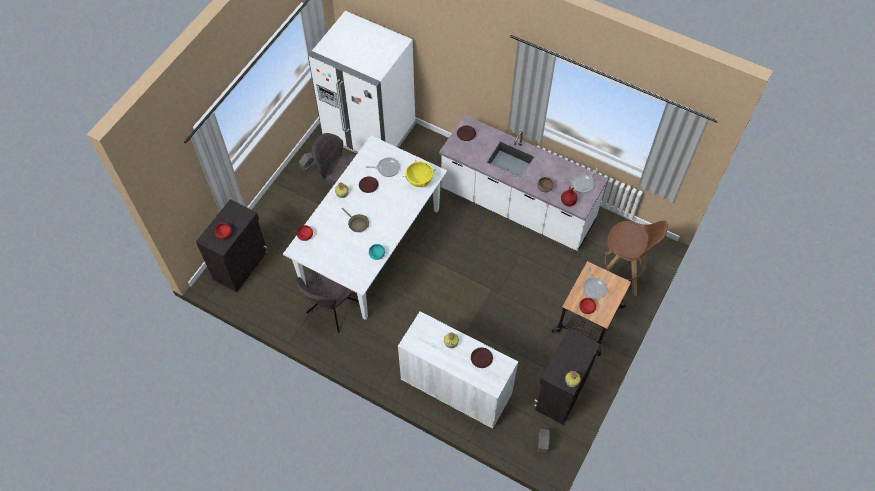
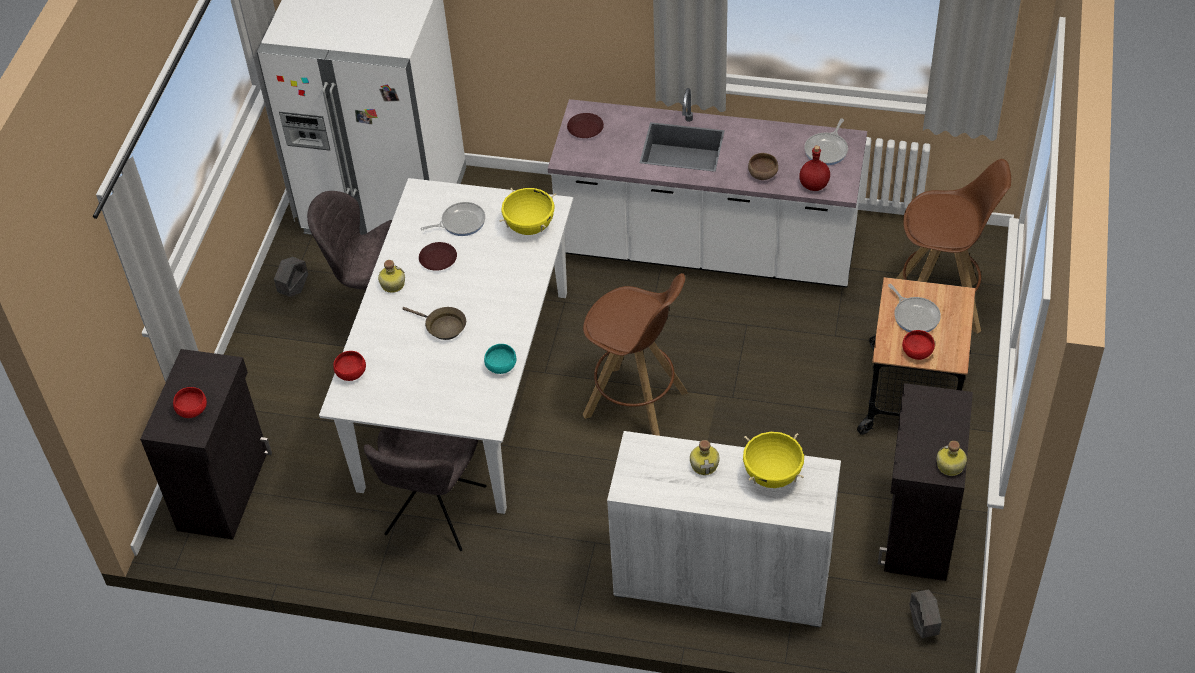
camera: 15 degrees left, 10 degrees down
brown plate [471,347,493,368] -> yellow cooking pot [743,432,804,488]
none -> brown stool [583,273,688,436]

